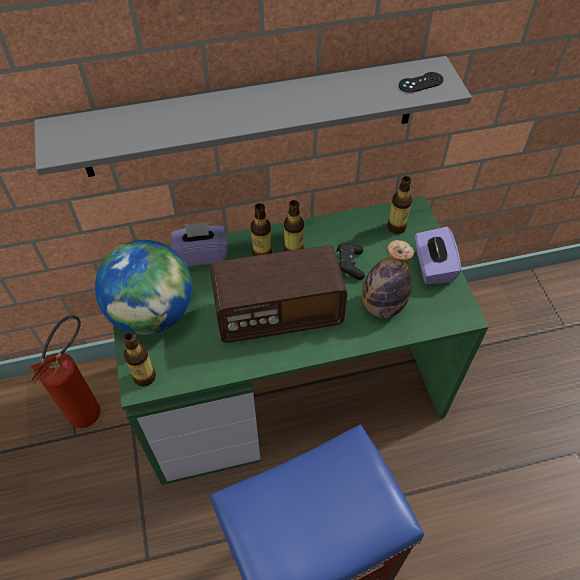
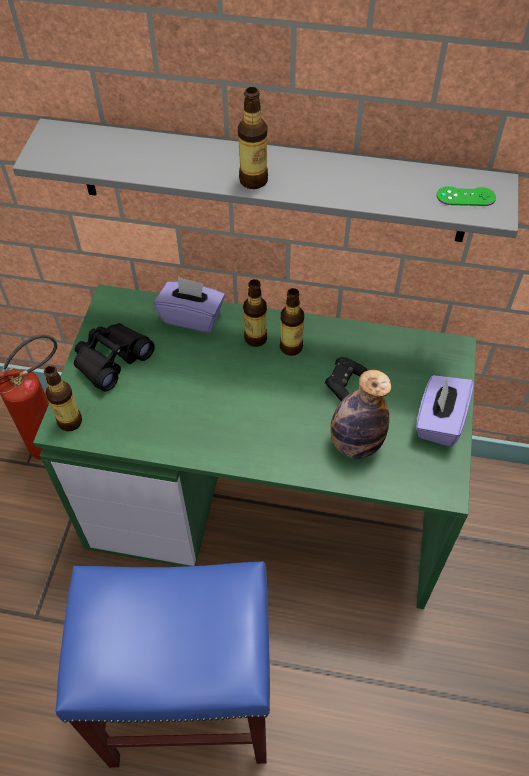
camera: 25 degrees right, 0 degrees up
globe [95,240,192,335] -> black binoculars [74,323,155,391]
radio [210,245,347,343] -> none
bottle [387,176,412,234] -> bottle moved to [238,87,268,189]
black game controller [399,72,444,93] -> green game controller [437,186,496,206]

